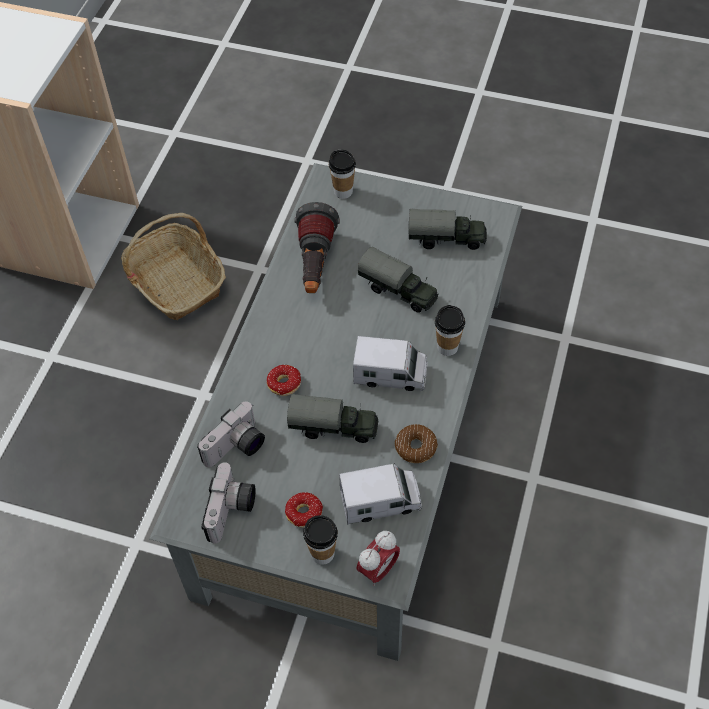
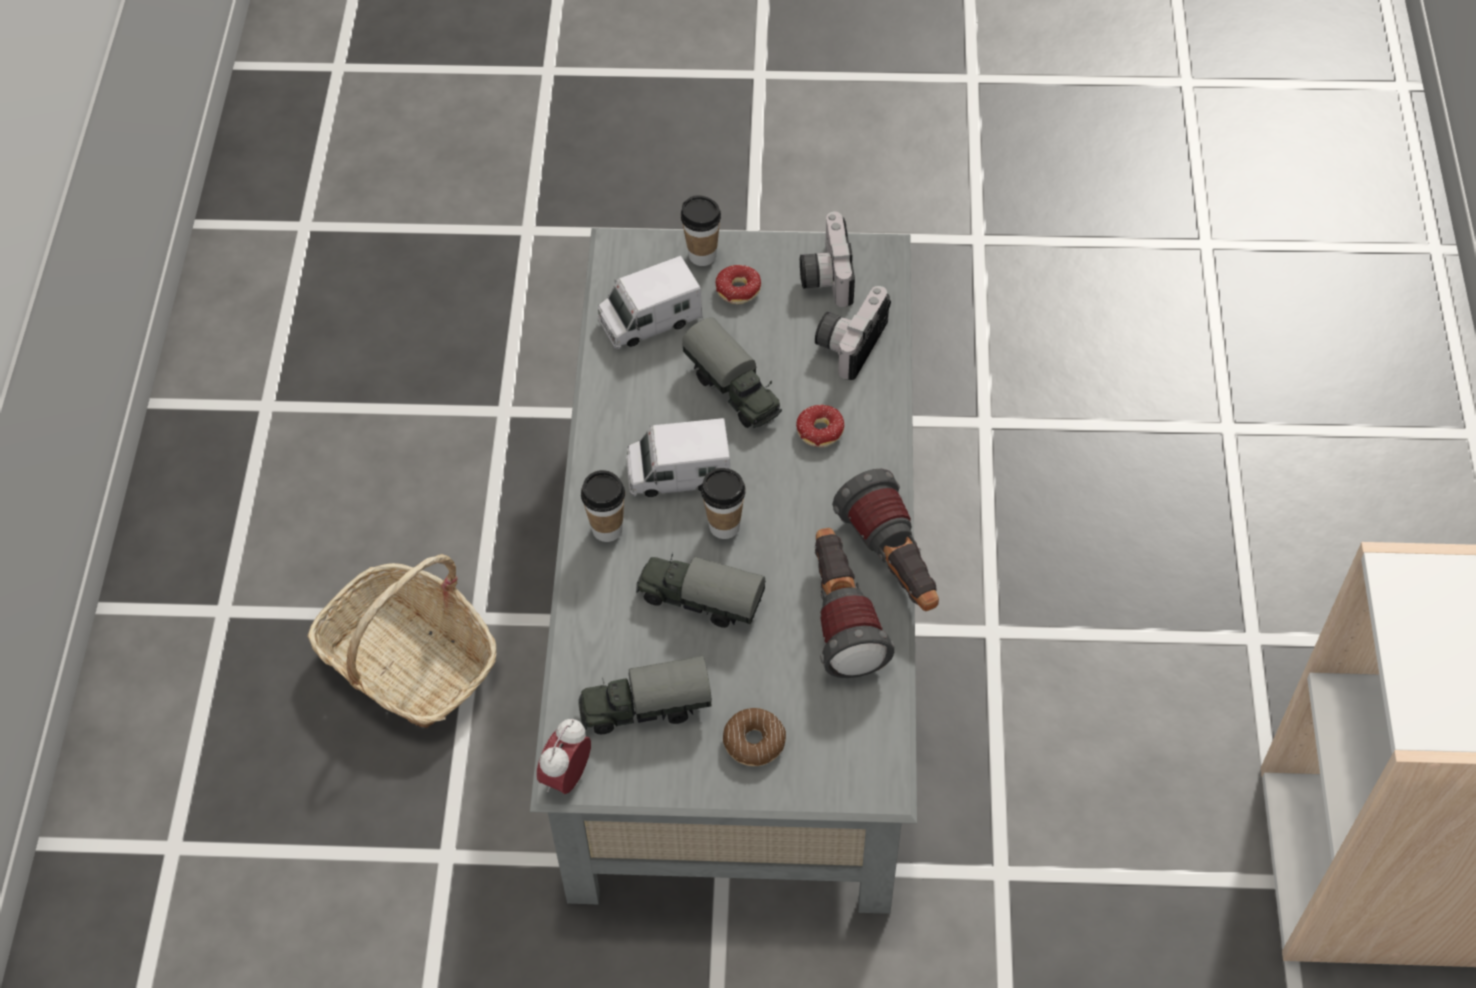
camera: 165 degrees right, 0 degrees up
basket [121,213,226,320] -> basket moved to [307,554,496,728]
toy truck [287,394,378,443] -> toy truck turned 120 degrees counterclockwise [682,318,782,428]
cup [329,149,356,199] -> cup moved to [701,468,746,539]
alarm clock [356,531,400,586] -> alarm clock moved to [537,719,591,794]
donut [395,424,438,463] -> donut moved to [723,708,786,766]
none -> flashlight [832,469,939,611]

